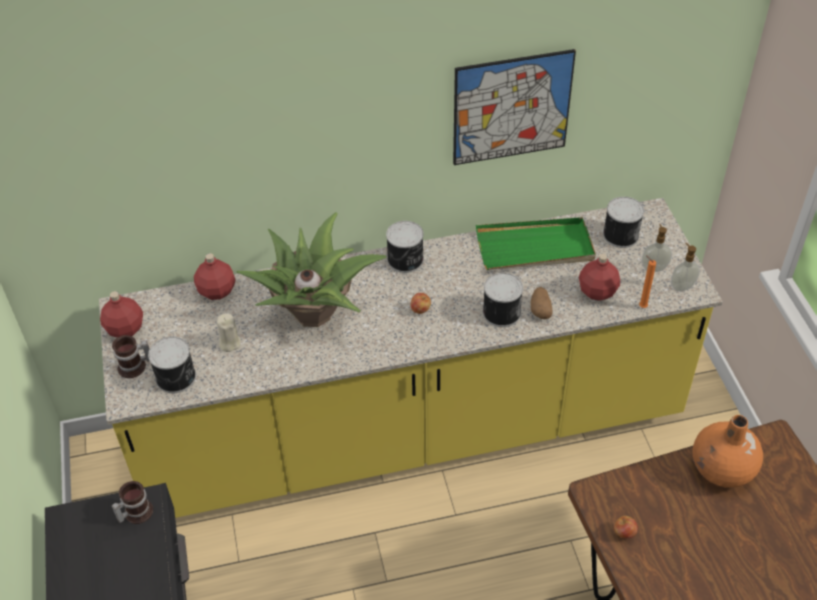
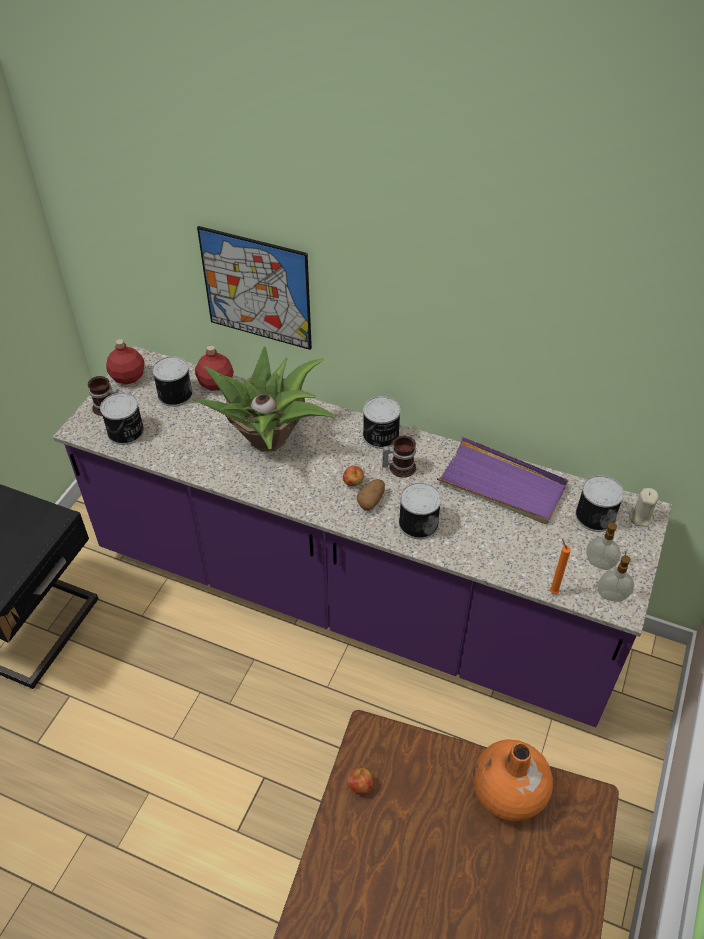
camera: 35 degrees right, 0 degrees up
yellow counter [99,198,723,518] -> purple counter [53,346,672,727]
mug [112,481,153,524] -> mug moved to [382,436,416,478]
beige candle [217,313,241,352] -> beige candle moved to [629,488,659,527]
picture [453,49,576,165] -> picture moved to [197,226,312,350]
green tray [476,217,596,270] -> purple tray [437,437,568,524]
potato [531,287,553,319] -> potato moved to [357,479,385,511]
red bottle [579,253,620,301] -> none
none -> can [152,356,193,407]

